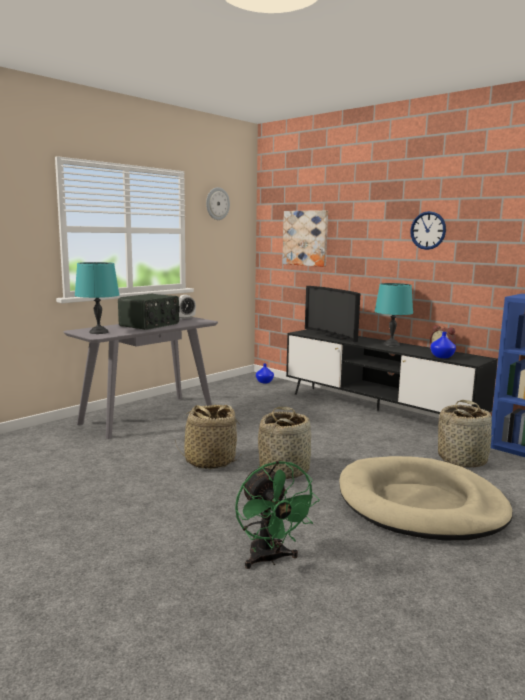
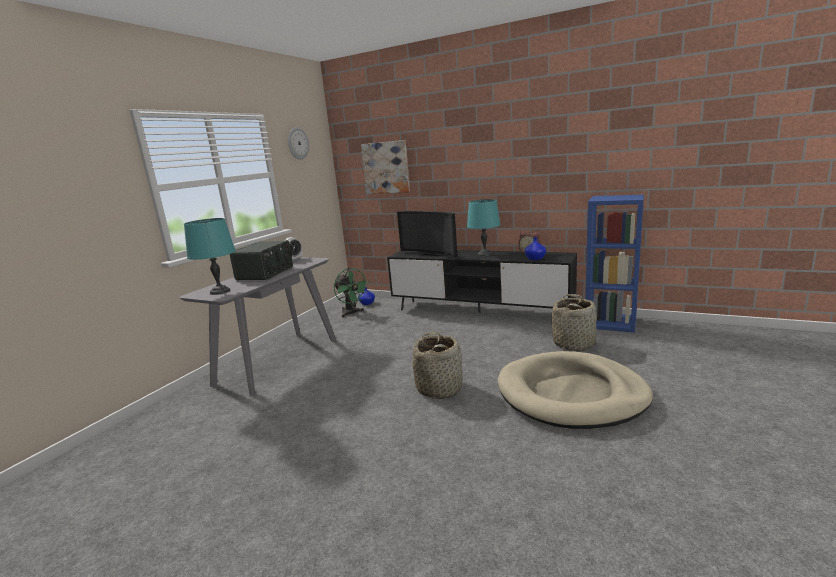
camera: 15 degrees left, 5 degrees up
basket [175,405,243,469] -> none
green fan [235,461,320,569] -> green fan moved to [334,268,369,318]
wall clock [410,211,446,250] -> none

